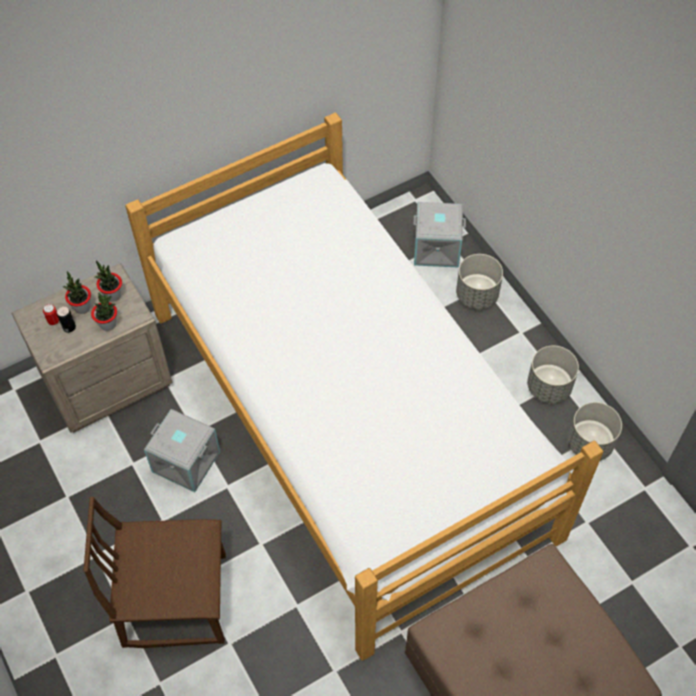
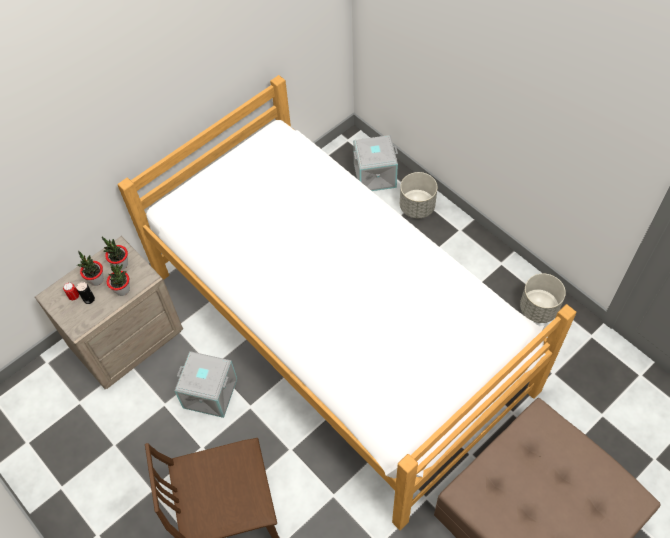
camera: 10 degrees left, 0 degrees up
grey planter [527,346,579,403] -> none

